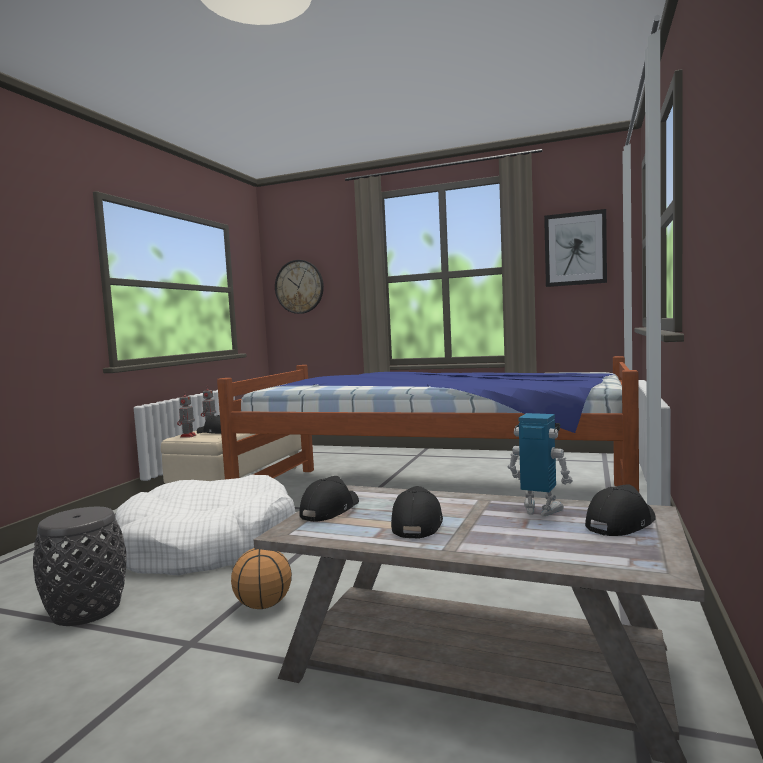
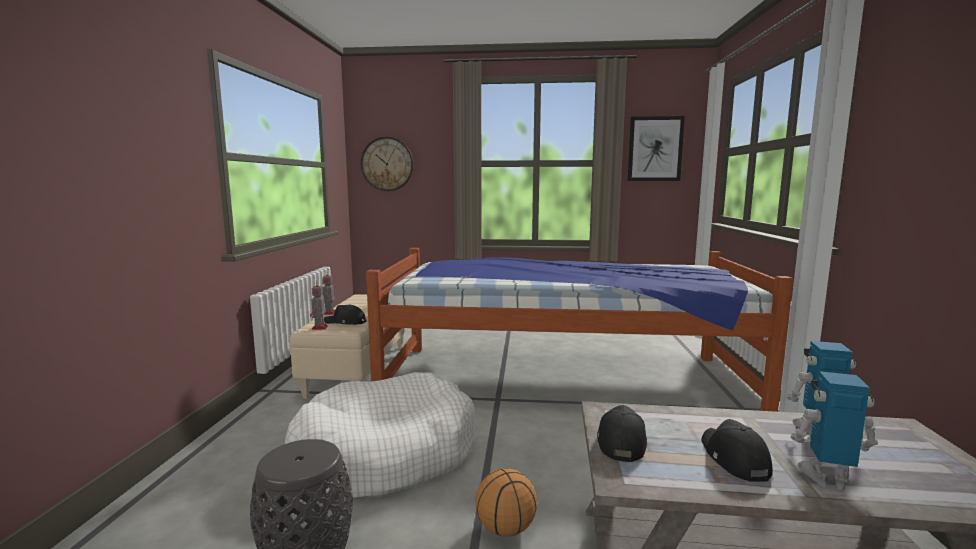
camera: 15 degrees left, 5 degrees up
black cap [585,485,656,536] -> none
none -> toy robot [791,371,878,490]

